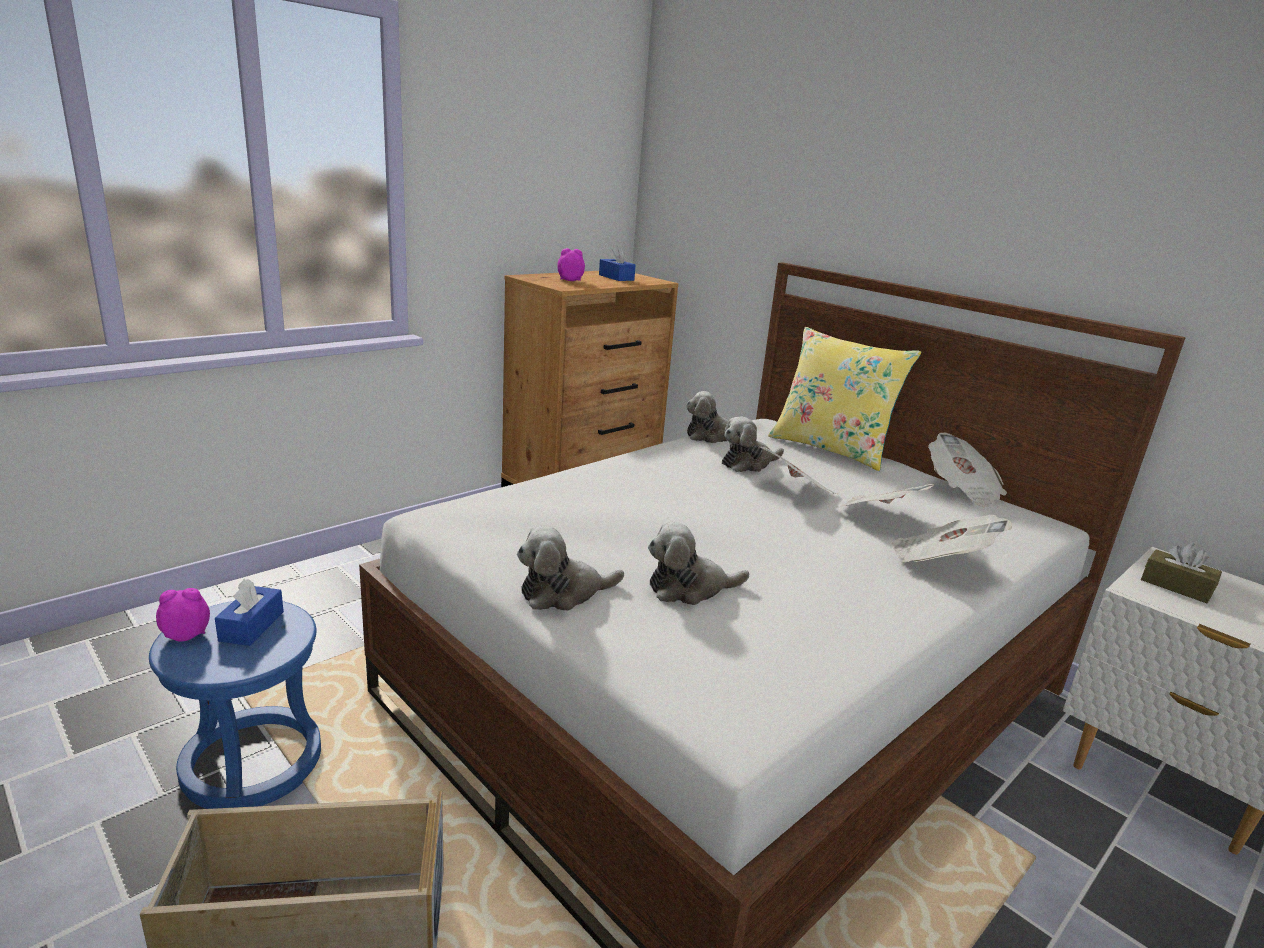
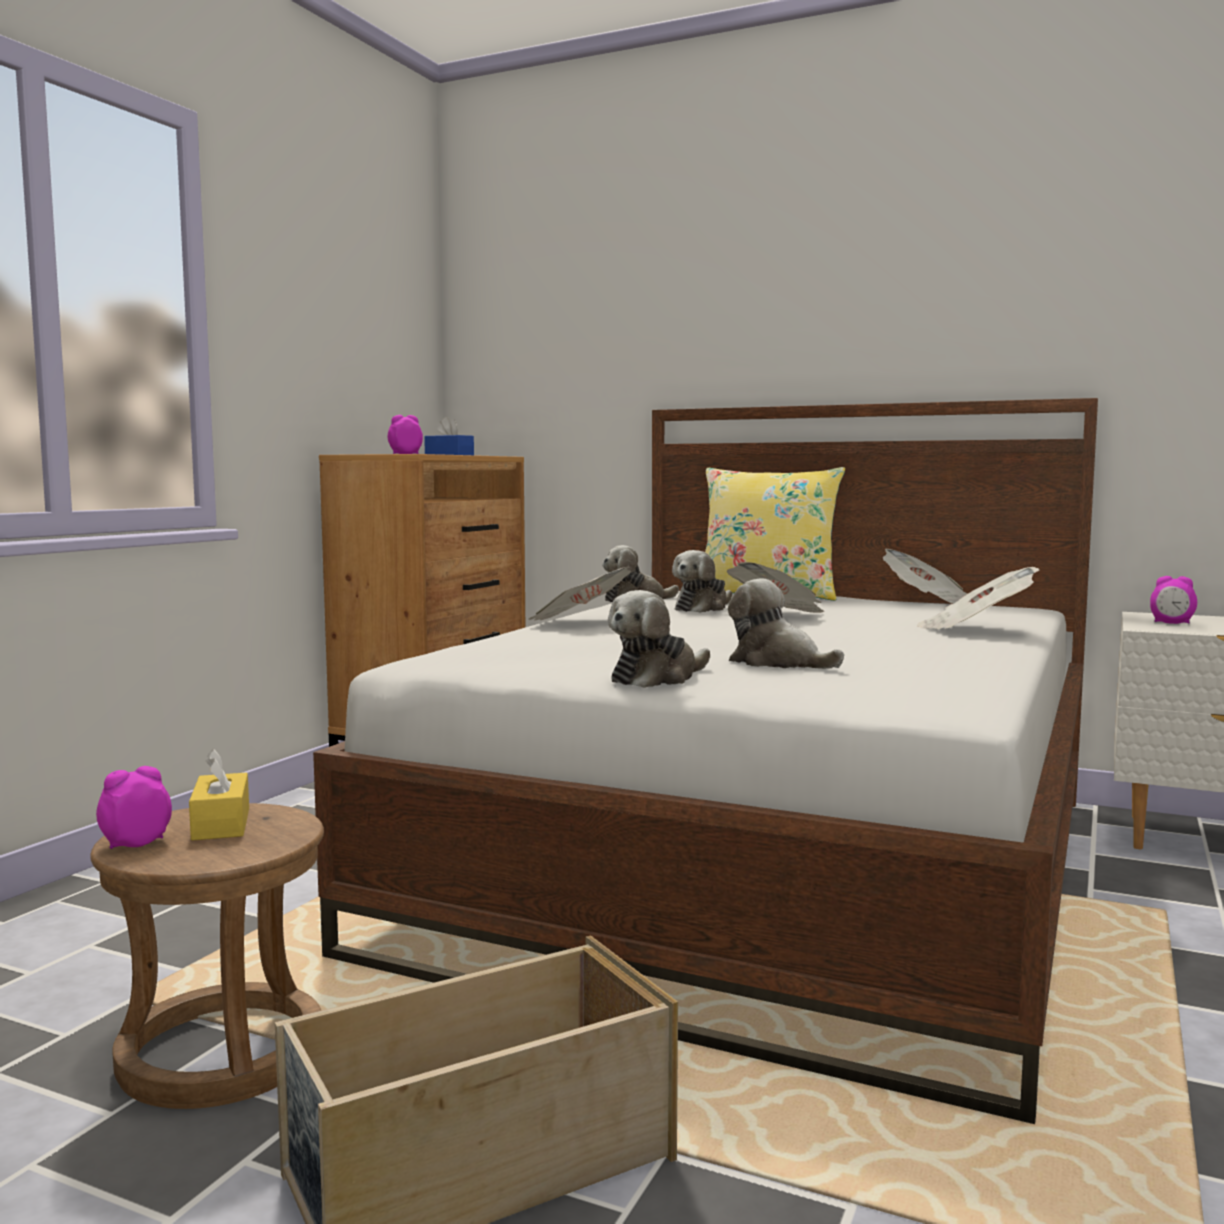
camera: 20 degrees left, 15 degrees down
blue stool [149,601,321,809] -> brown stool [90,803,324,1109]
blue tissue box [215,579,284,646] -> yellow tissue box [189,749,249,841]
plush toy [648,522,749,605] -> plush toy turned 75 degrees clockwise [728,578,844,669]
newspaper [838,483,935,507] -> newspaper moved to [529,566,631,621]
brown tissue box [1141,543,1222,603] -> alarm clock [1150,576,1197,624]

